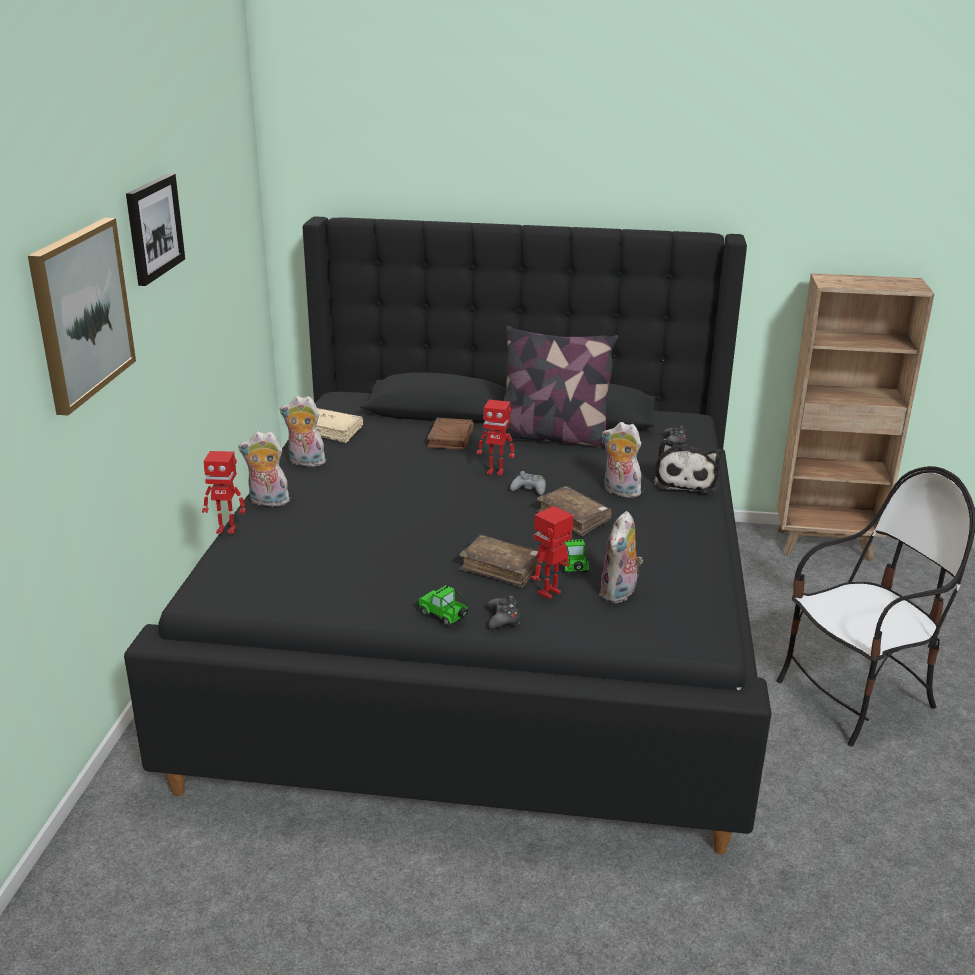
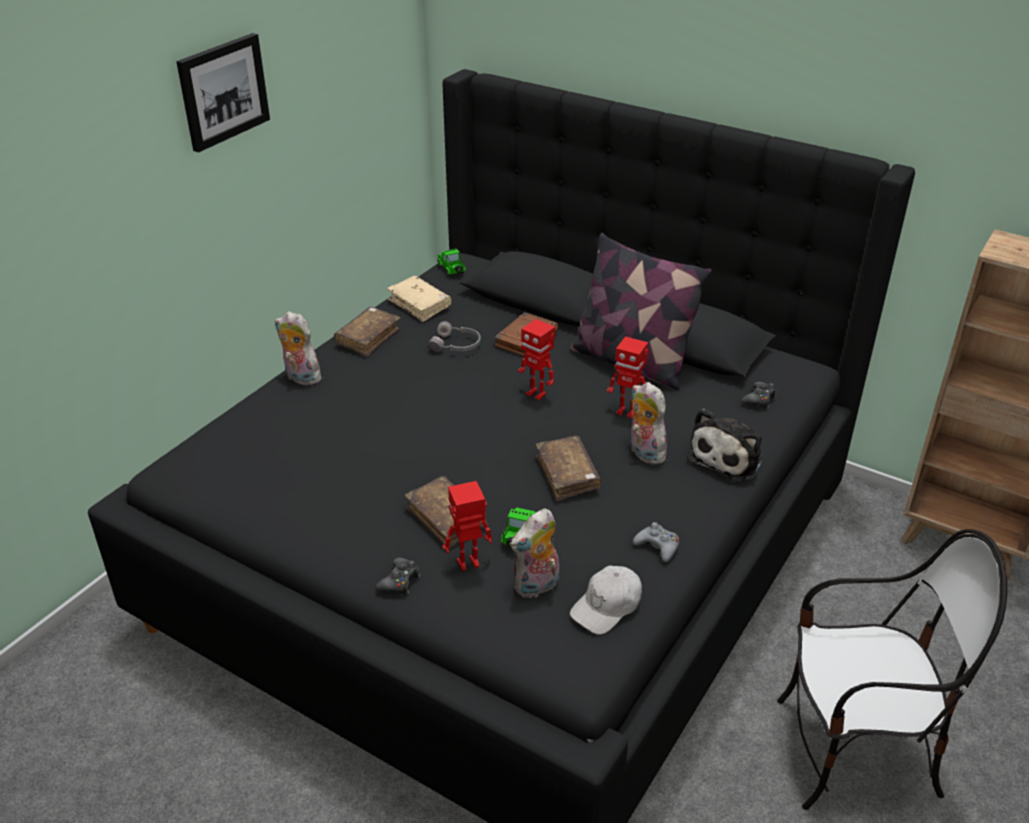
camera: 25 degrees right, 10 degrees up
picture [28,218,136,416] -> none
toy robot [202,451,246,534] -> toy robot moved to [607,336,649,419]
plush toy [280,396,326,467] -> brown book [334,307,400,357]
toy car [418,585,468,626] -> toy car moved to [437,248,466,276]
grey game controller [510,471,546,495] -> grey game controller moved to [633,522,679,562]
none -> grey headphones [428,321,481,352]
none -> white cap [570,566,642,635]

